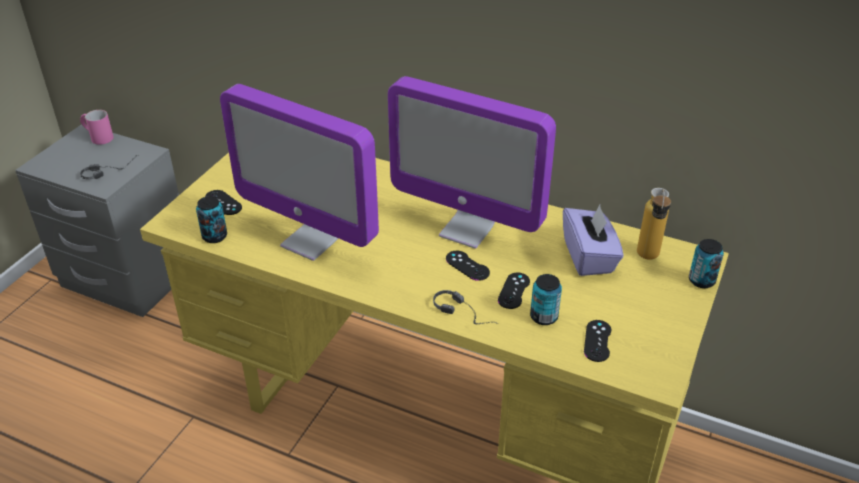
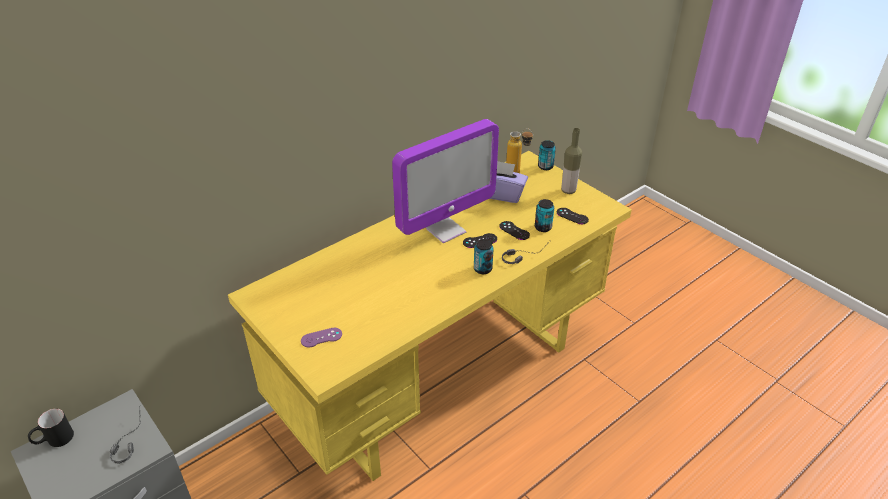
camera: 65 degrees left, 0 degrees up
pink mug [80,110,114,145] -> black mug [28,409,74,447]
can [196,196,227,243] -> can moved to [474,240,494,274]
black game controller [205,190,242,215] -> purple game controller [301,328,342,347]
monitor [220,84,379,261] -> none
none -> bottle [561,128,582,194]

